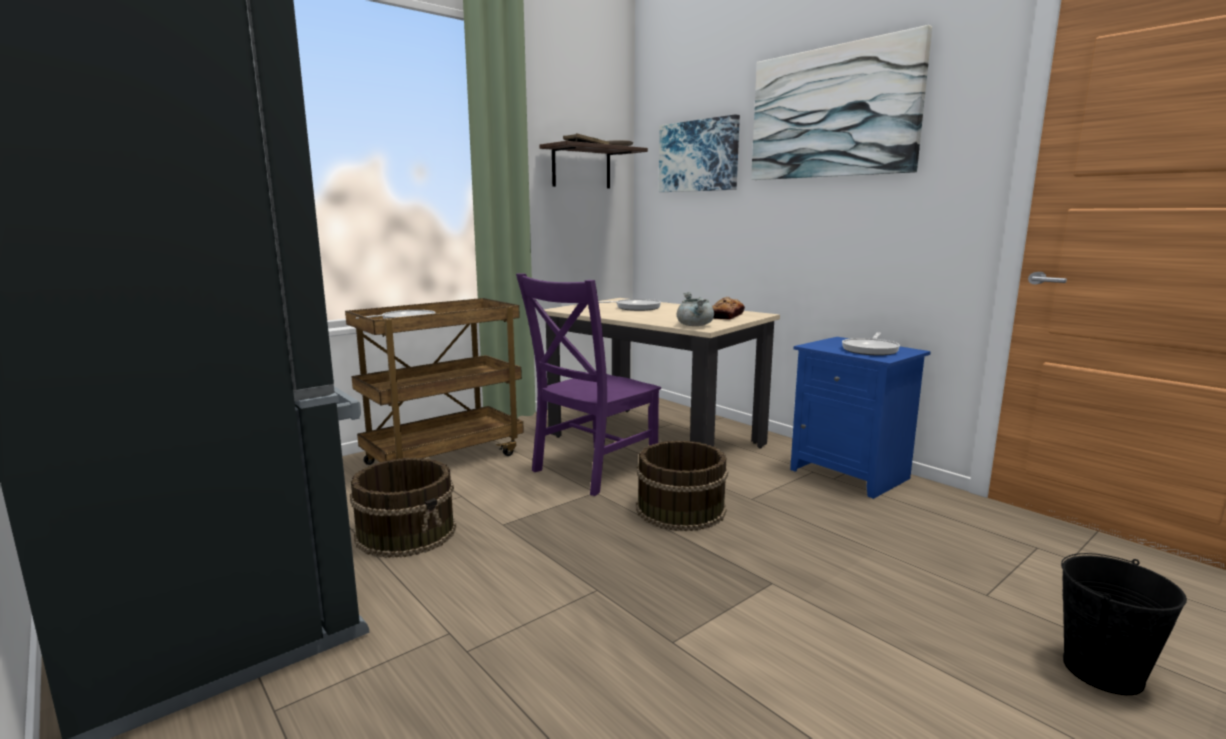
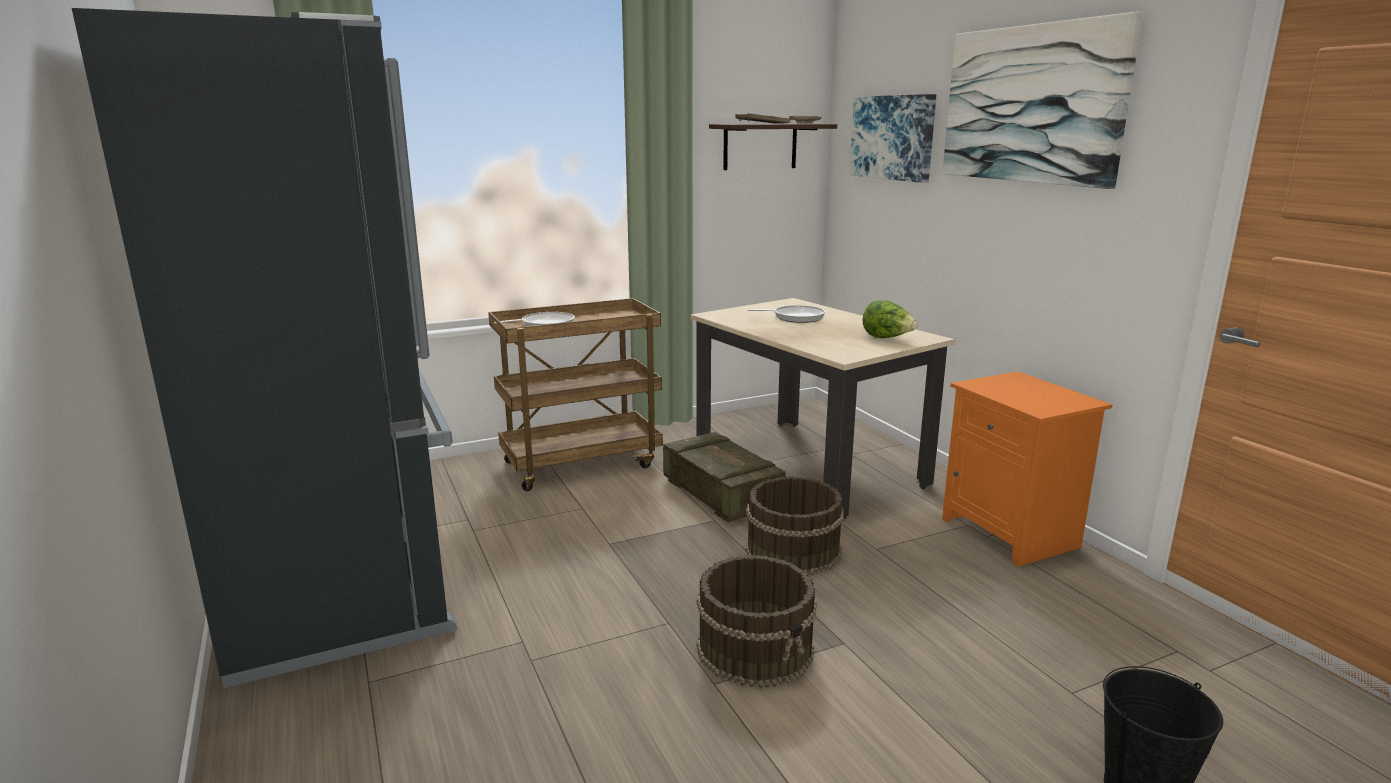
camera: 15 degrees right, 5 degrees up
brown bucket [350,458,456,558] -> brown bucket moved to [697,555,817,688]
purple chair [516,273,661,496] -> crate [663,432,786,522]
grey cooking pot [677,292,714,326] -> none
bread [712,297,745,320] -> lettuce [863,300,918,338]
blue nightstand [790,337,931,499] -> orange nightstand [942,371,1112,567]
frying pan [842,333,900,356] -> none

